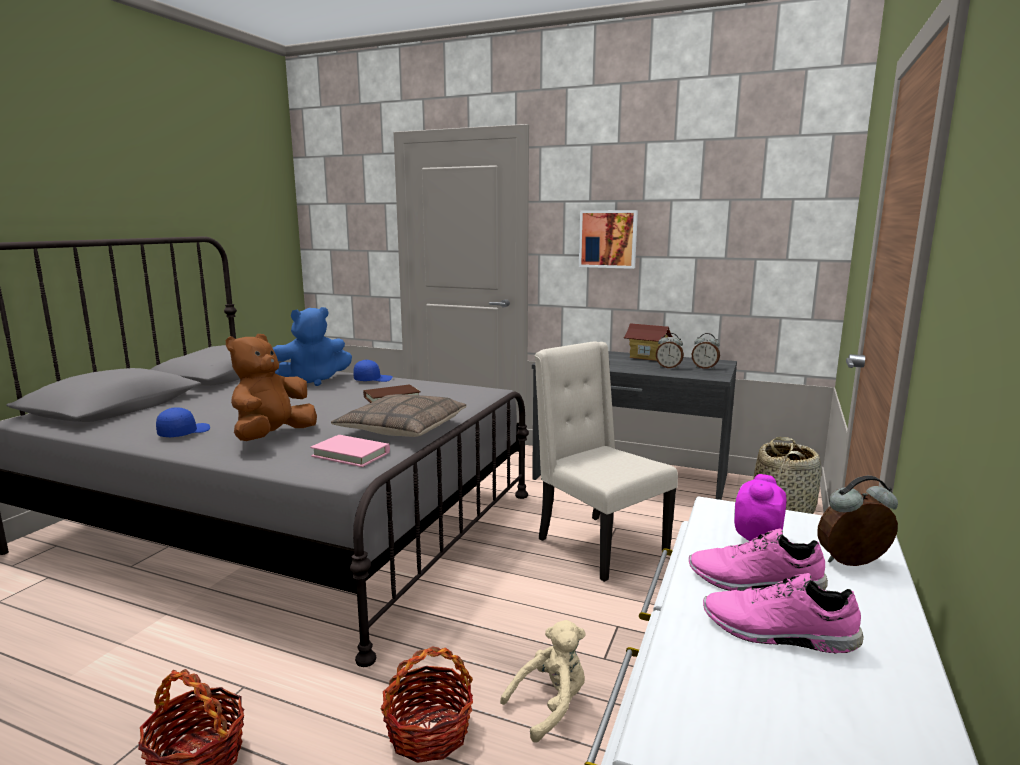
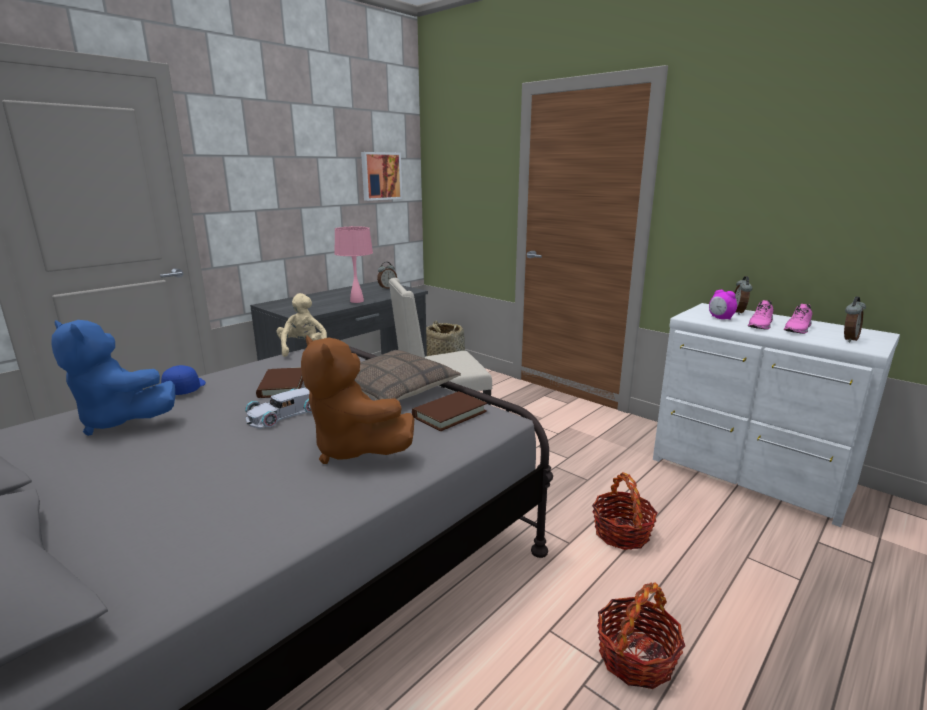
camera: 70 degrees left, 5 degrees up
blue cap [156,407,210,438] -> none
blue plush toy [273,307,352,386] -> blue plush toy turned 120 degrees clockwise [51,320,175,436]
pink book [310,435,390,467] -> brown book [412,391,487,431]
beige plush toy [500,620,586,743] -> beige plush toy moved to [277,293,327,357]
picture [579,210,638,269] -> picture moved to [361,152,402,201]
toy house [624,323,673,361] -> none
alarm clock [656,333,684,369] -> alarm clock moved to [844,297,866,342]
none -> white toy car [245,387,312,429]
none -> pink table lamp [334,226,373,303]

